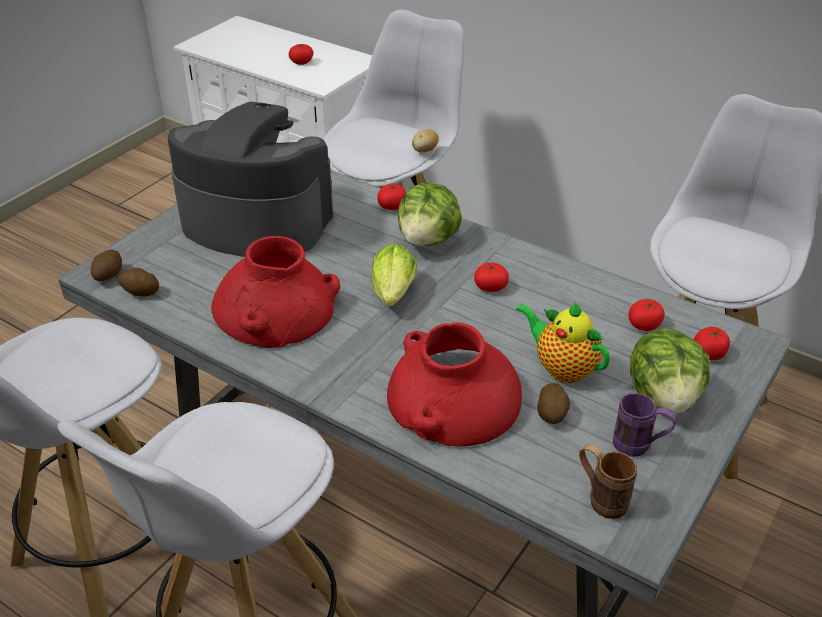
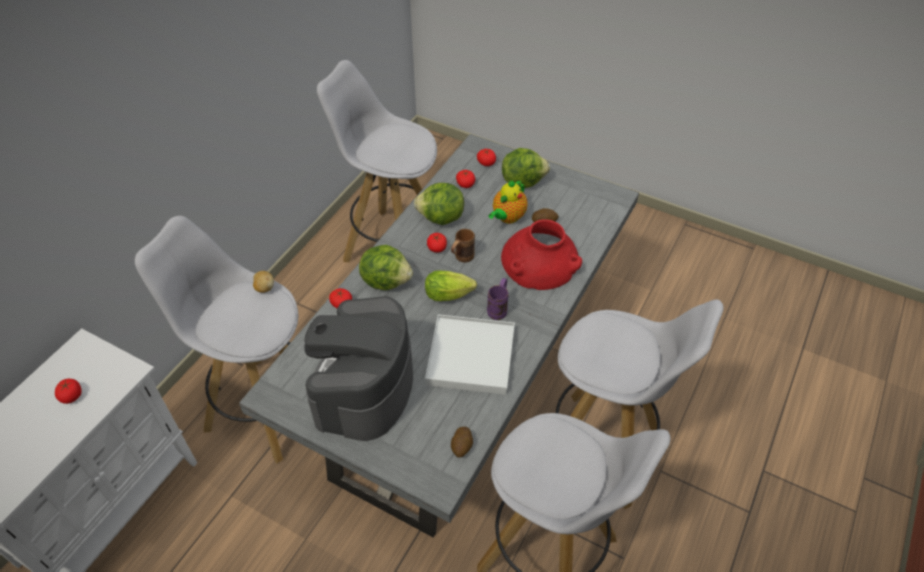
camera: 95 degrees left, 10 degrees up
potato [91,250,122,281] -> none
red vase [211,236,340,348] -> white tray [425,314,515,395]
brown mug [579,444,637,519] -> brown mug moved to [451,229,475,262]
purple mug [613,393,677,457] -> purple mug moved to [487,278,509,320]
none -> lettuce [414,183,464,225]

